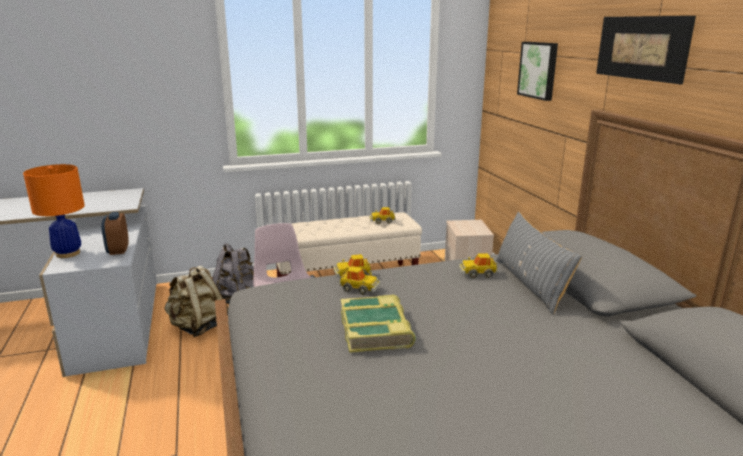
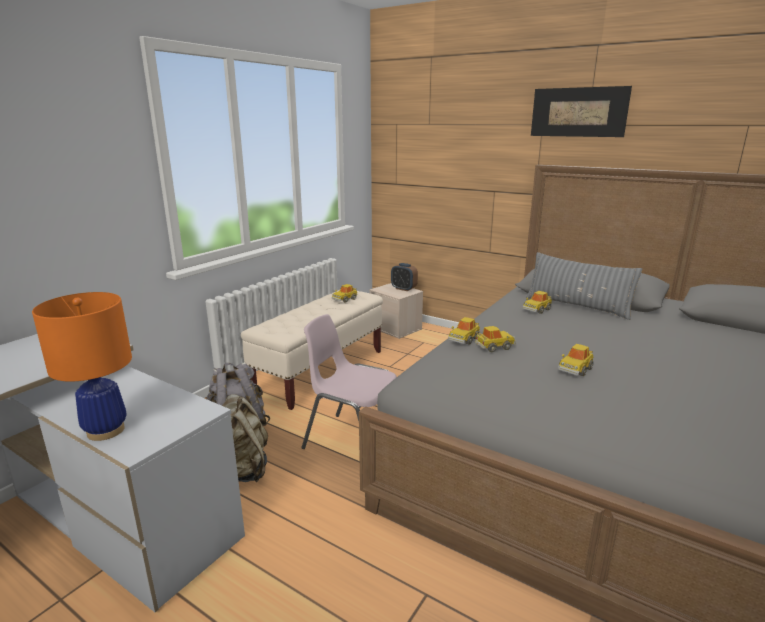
camera: 40 degrees left, 0 degrees up
alarm clock [101,212,129,255] -> alarm clock moved to [391,263,418,291]
book [340,294,416,353] -> toy car [558,344,594,376]
picture [517,42,558,101] -> none

